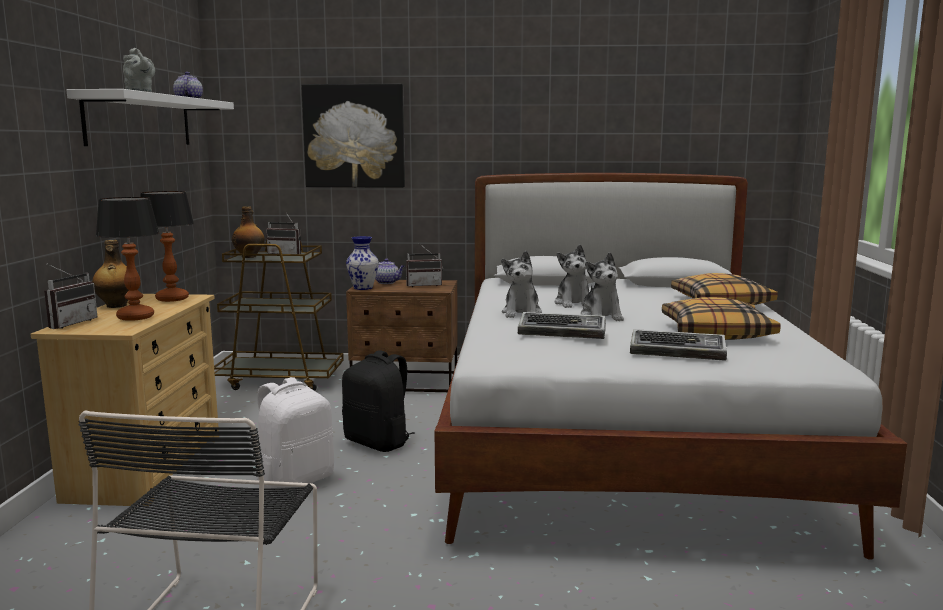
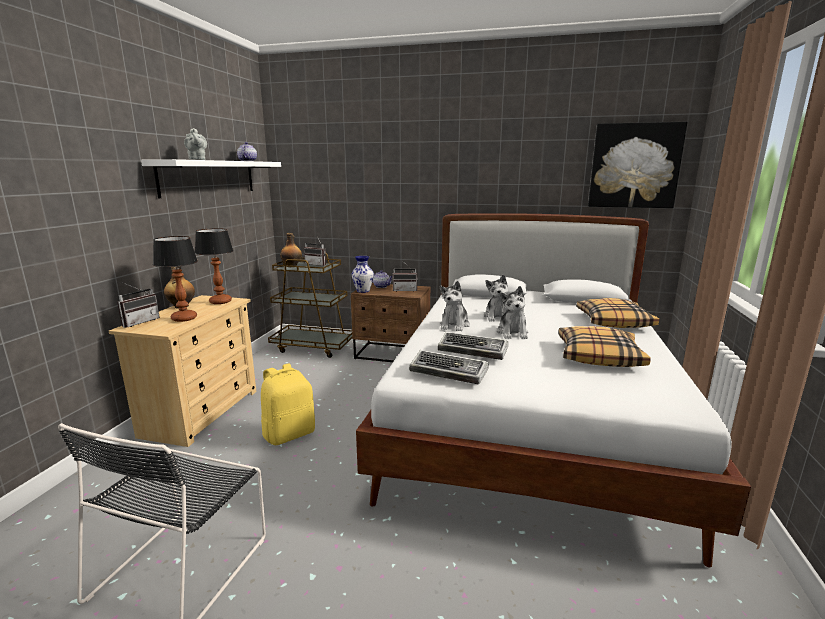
camera: 10 degrees right, 5 degrees up
white backpack [257,377,334,492] -> yellow backpack [261,363,315,445]
picture [301,84,405,188] -> picture moved to [588,122,688,208]
black backpack [342,350,415,452] -> none
keyboard [630,329,727,361] -> keyboard moved to [409,350,489,385]

